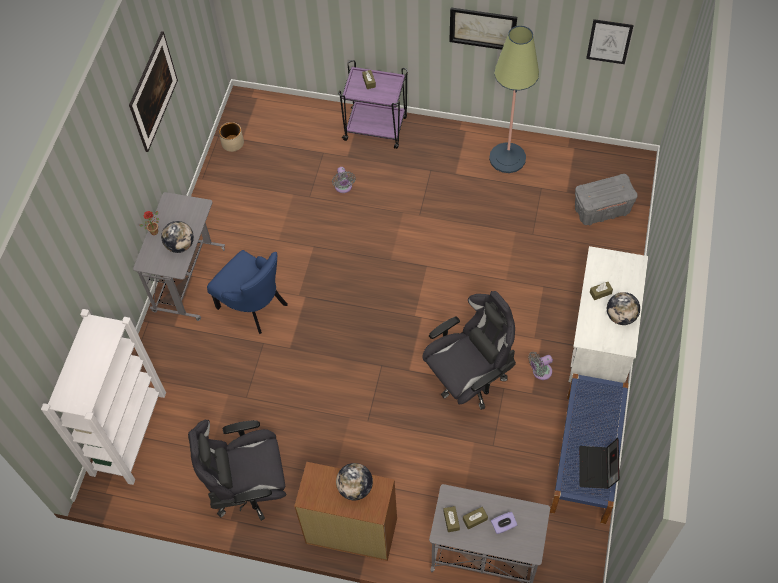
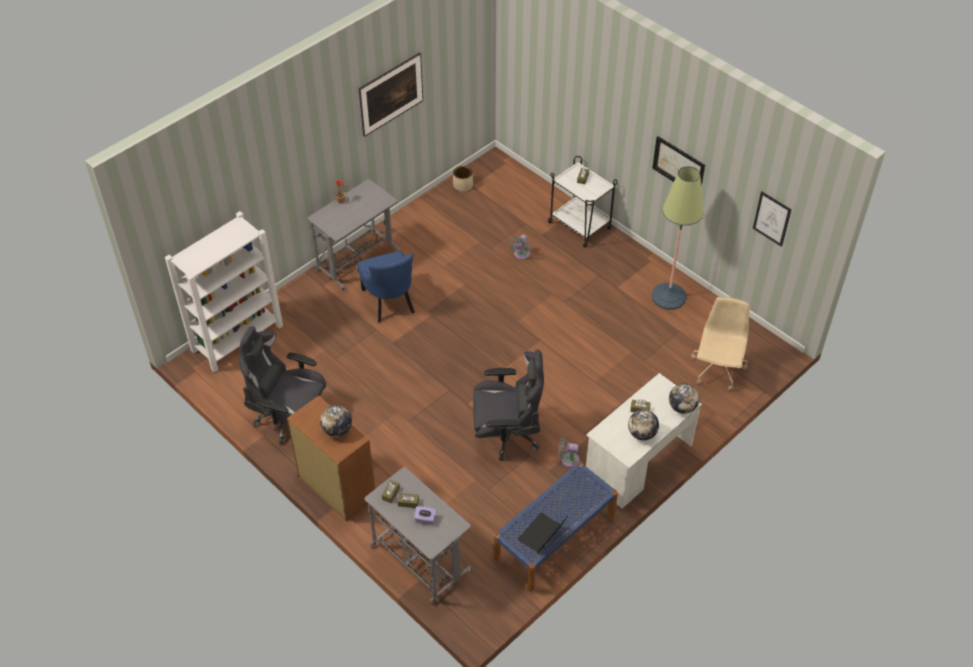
camera: 30 degrees right, 10 degrees down
globe [161,221,194,253] -> globe moved to [669,383,699,414]
purple cart [338,60,408,149] -> white cart [547,156,618,247]
grey storage box [575,174,638,225] -> beige office chair [692,297,750,391]

